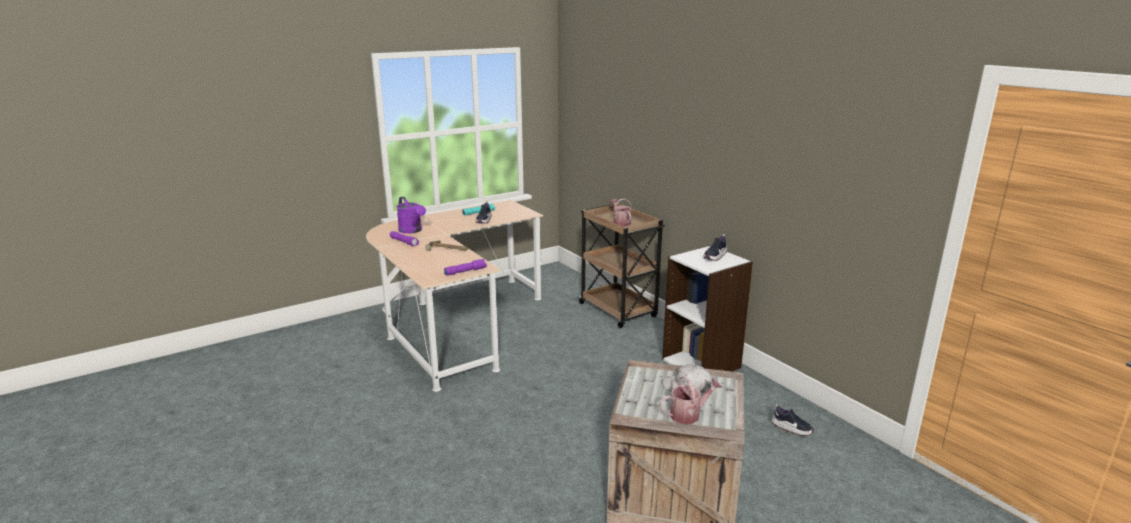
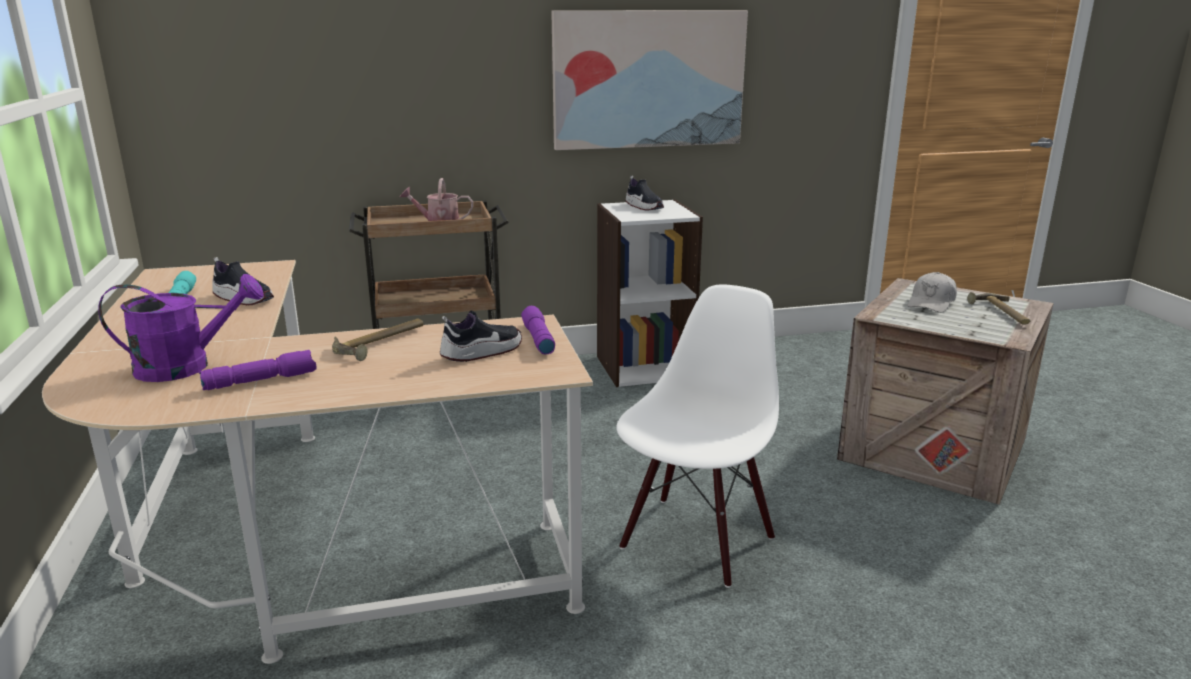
camera: 70 degrees left, 0 degrees up
watering can [659,376,722,424] -> hammer [967,292,1030,325]
shoe [771,404,814,436] -> shoe moved to [440,311,522,362]
none -> picture [551,10,748,150]
none -> white chair [616,284,779,588]

